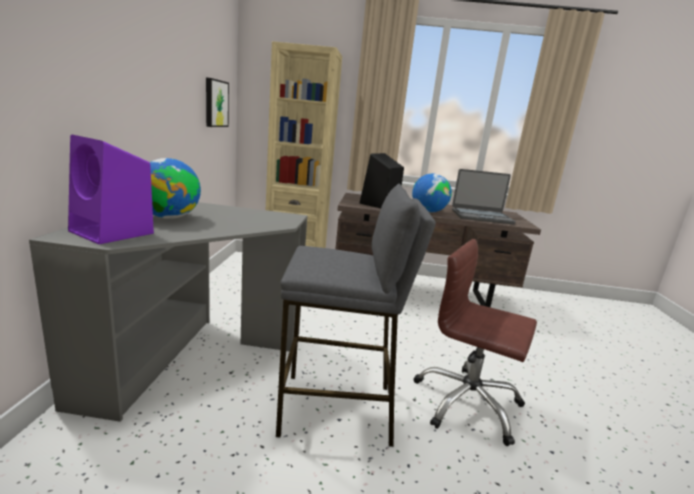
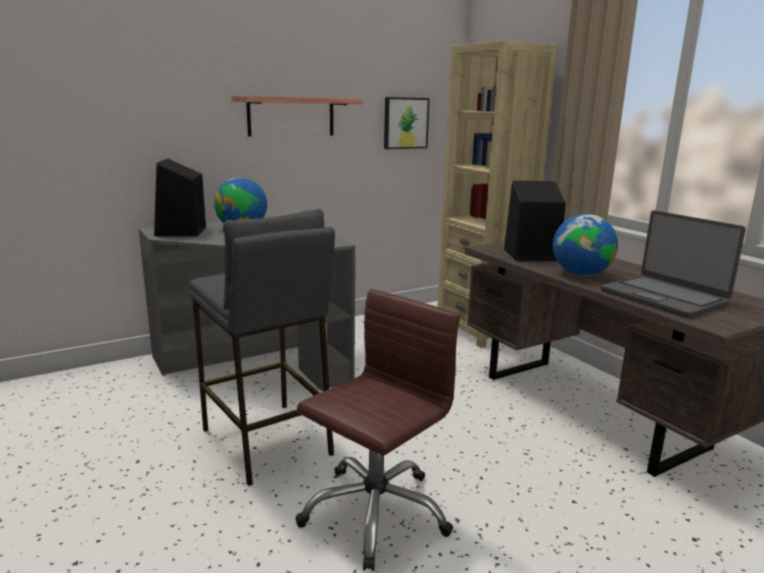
camera: 55 degrees right, 0 degrees up
purple speaker [68,134,154,244] -> black speaker [154,159,206,236]
brown office chair [414,239,537,446] -> brown office chair turned 45 degrees clockwise [296,289,460,571]
none -> shelf [232,96,364,137]

